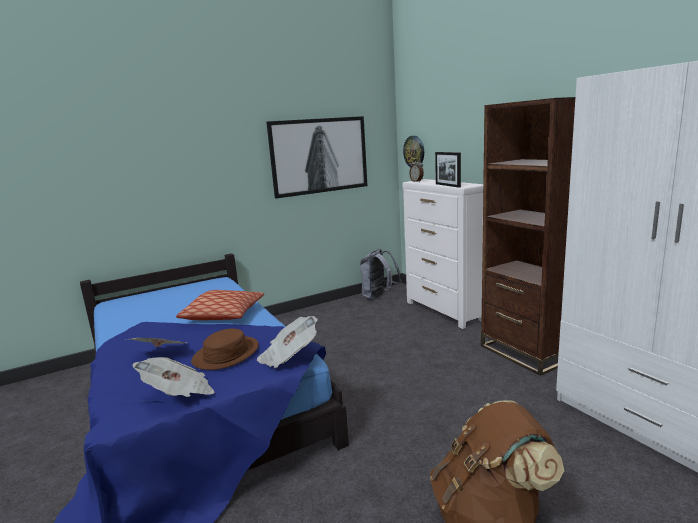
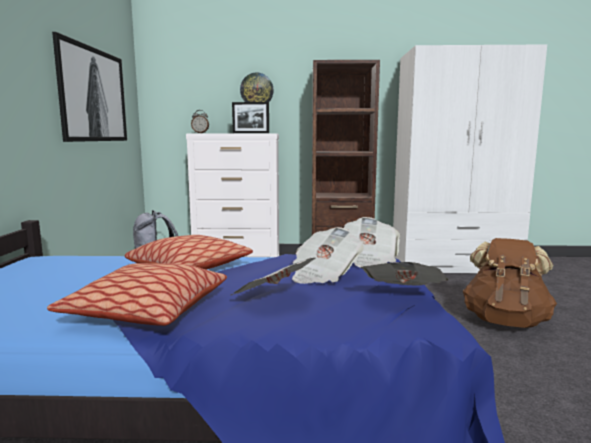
camera: 60 degrees left, 5 degrees down
brown hat [191,329,259,370] -> newspaper [292,227,364,284]
wall clock [403,136,424,167] -> wall clock moved to [240,73,274,102]
none -> pillow [47,263,227,326]

